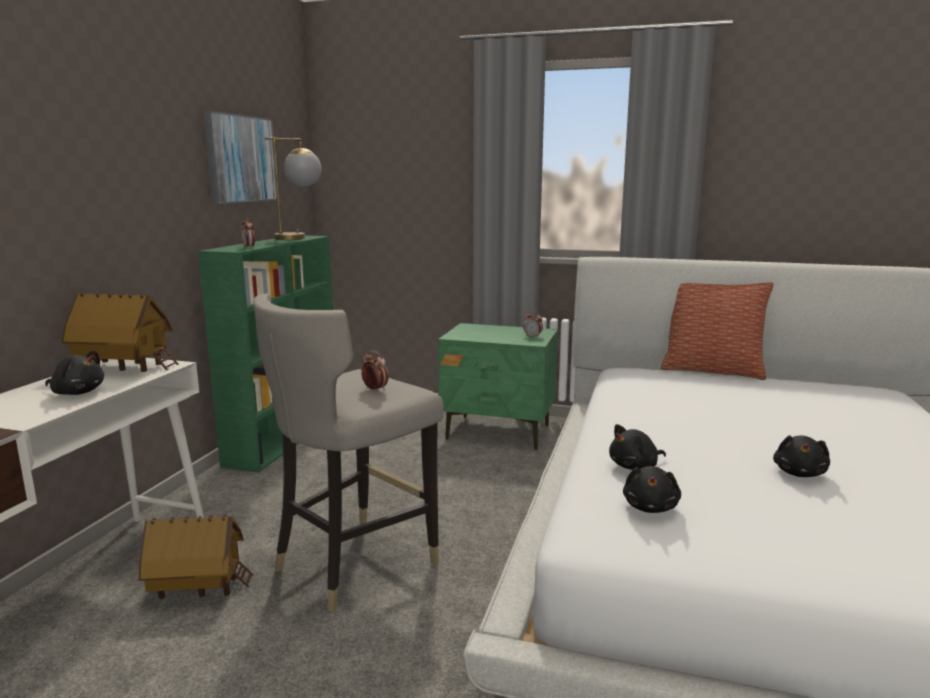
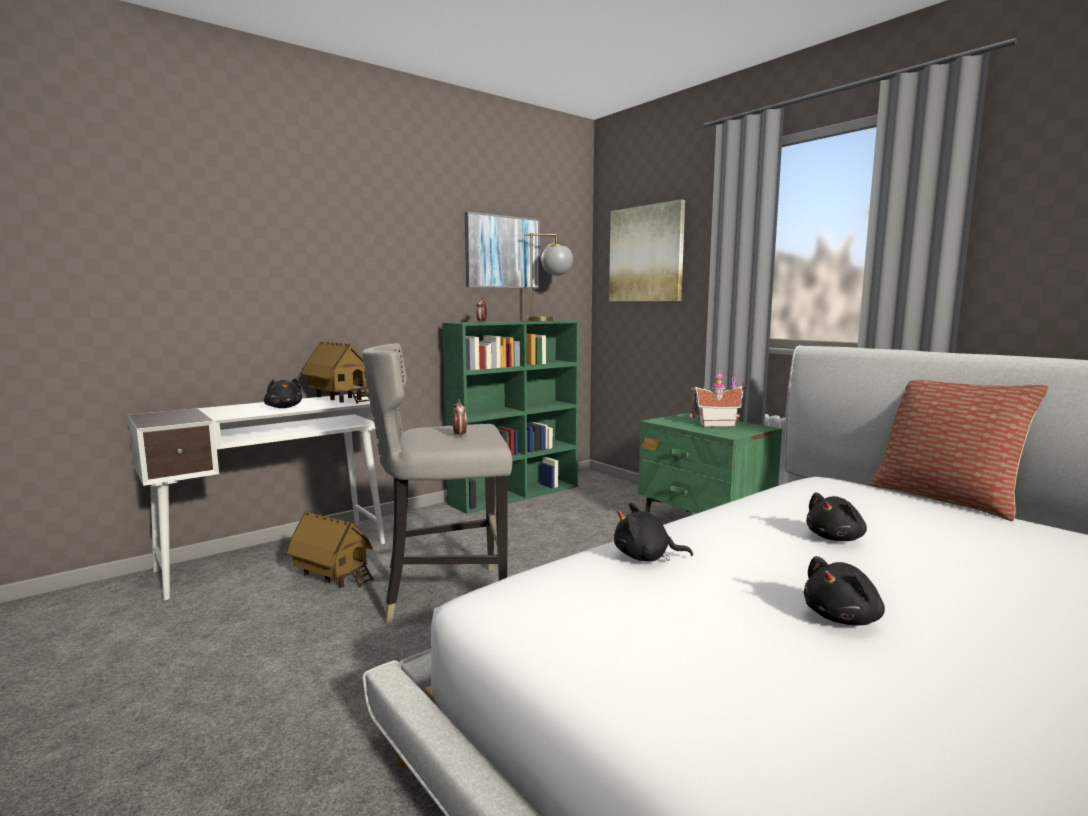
camera: 35 degrees right, 5 degrees down
alarm clock [523,311,543,338] -> none
black plush toy [623,466,681,513] -> black plush toy moved to [806,492,867,541]
none -> picture [609,199,685,301]
none -> toy house [690,371,746,427]

